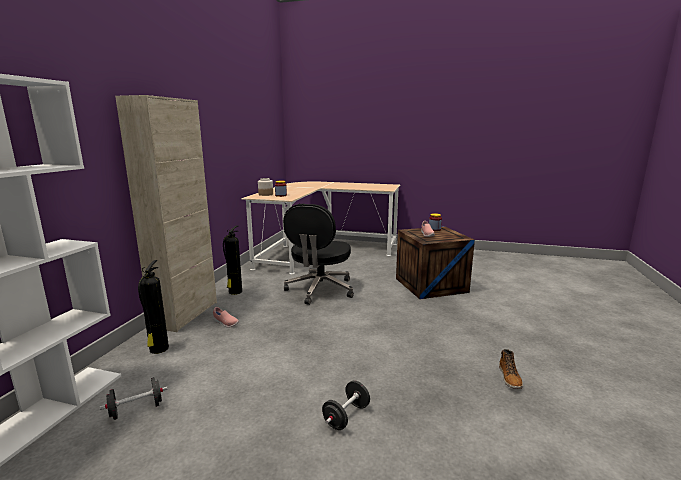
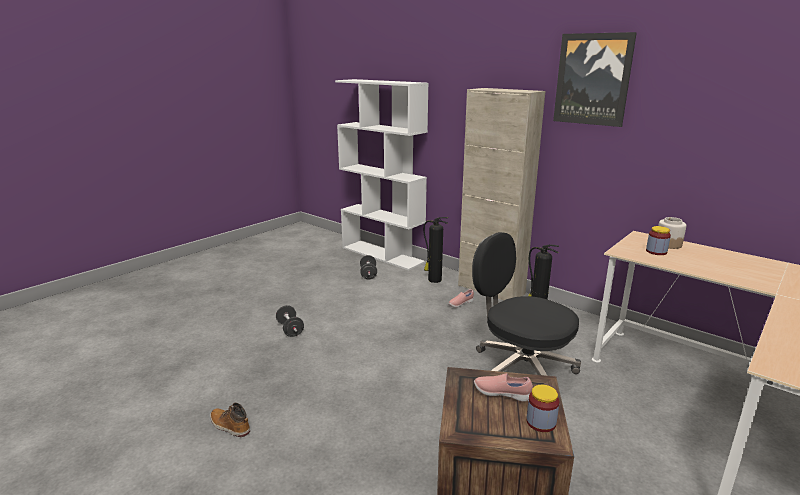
camera: 115 degrees right, 5 degrees up
none -> picture [553,32,637,127]

